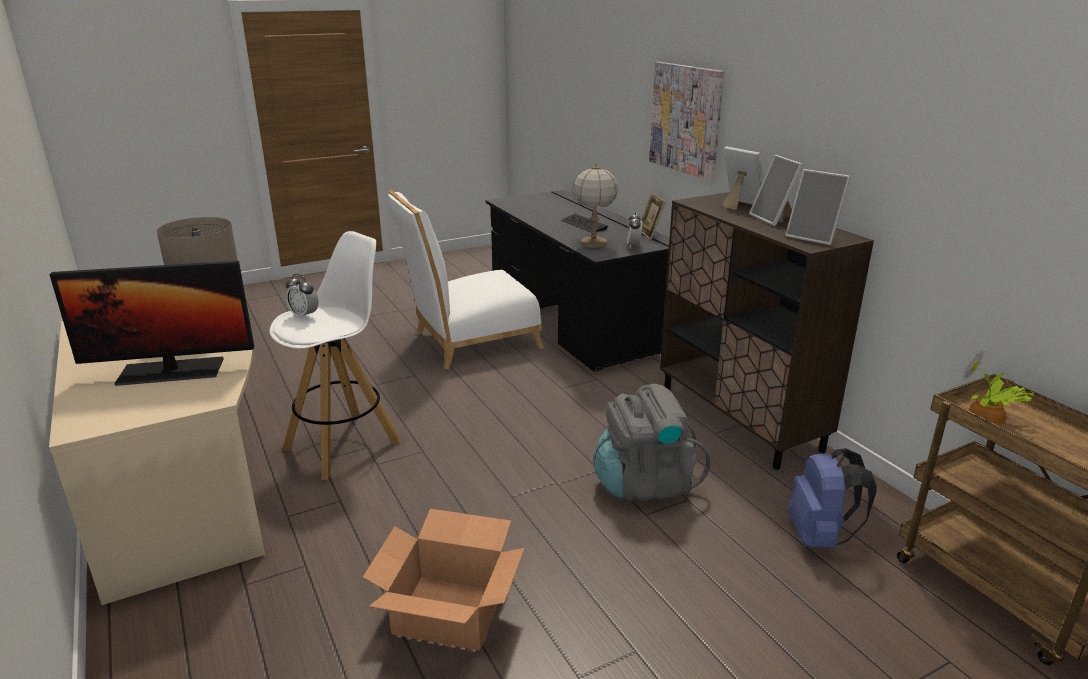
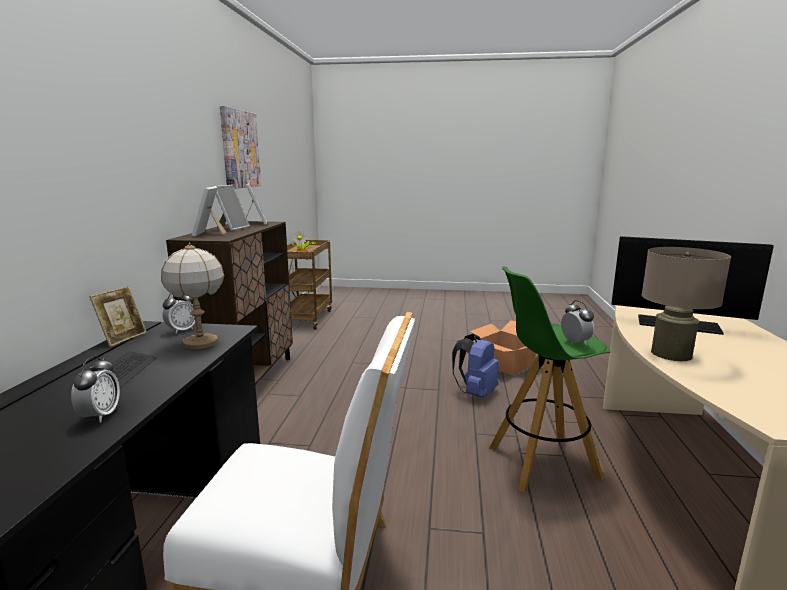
camera: 145 degrees left, 10 degrees down
white stool [270,231,401,480] -> green stool [489,266,611,492]
grey backpack [593,383,710,502] -> none
picture [649,62,724,181] -> picture moved to [220,106,261,189]
blue backpack [788,448,877,547] -> blue backpack moved to [452,334,499,398]
none -> alarm clock [71,356,120,422]

